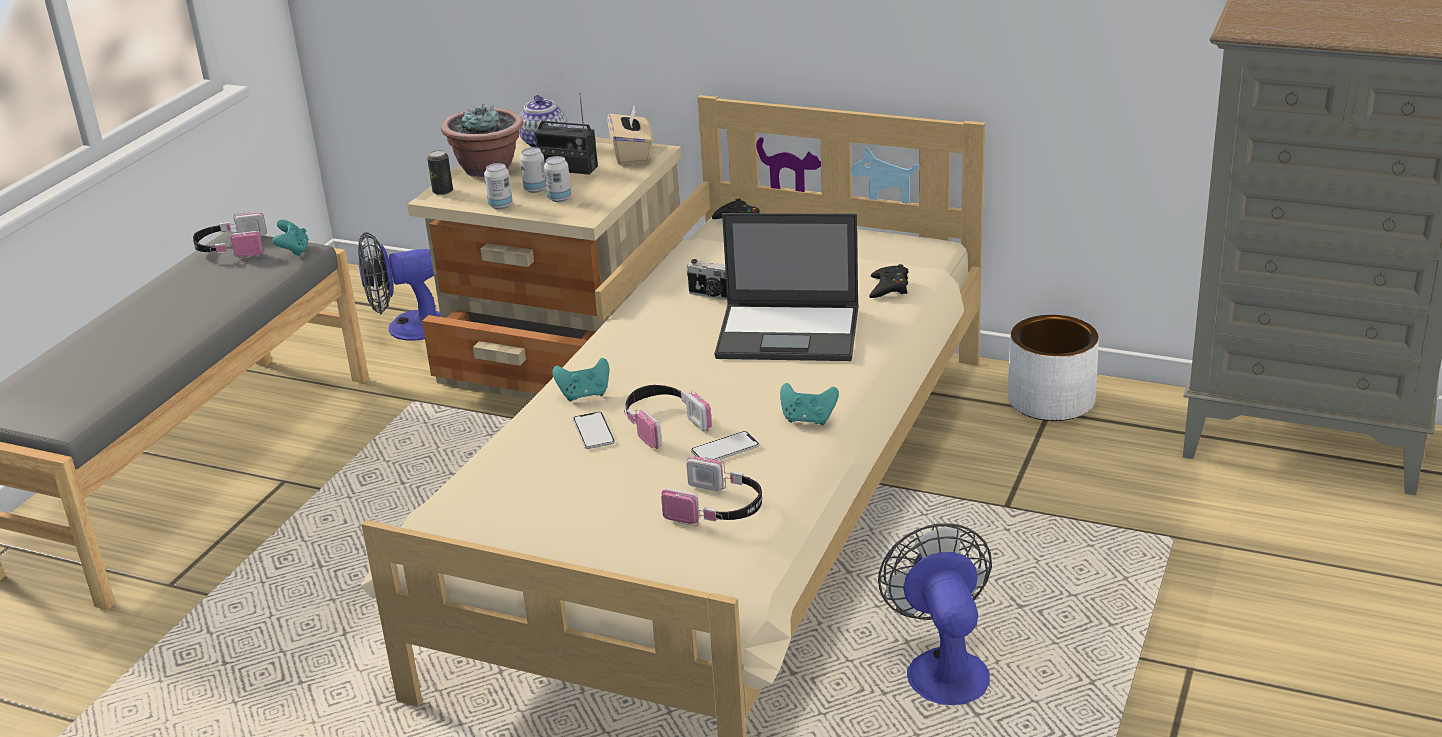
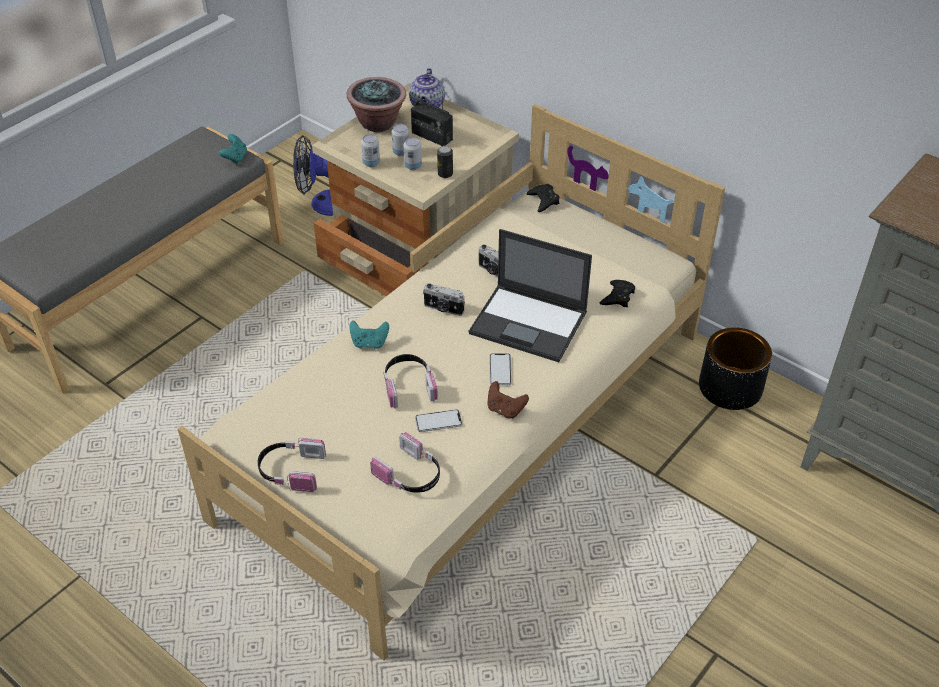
camera: 15 degrees right, 15 degrees up
headphones [193,212,267,259] -> headphones moved to [258,438,326,492]
can [427,150,453,195] -> can moved to [437,146,453,178]
phone [573,412,615,449] -> phone moved to [489,353,512,385]
beige tissue box [607,106,653,165] -> none
turquoise game controller [780,383,839,425] -> brown game controller [488,381,529,418]
fan [878,524,992,705] -> none
white planter [1008,315,1099,421] -> black planter [699,327,772,410]
none -> camera [423,283,465,316]

